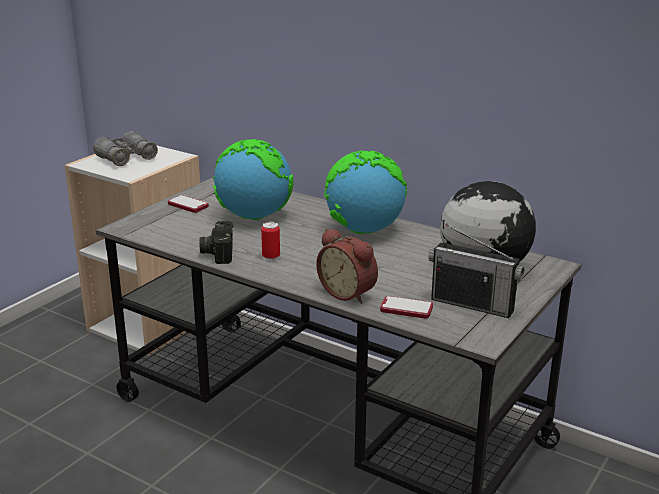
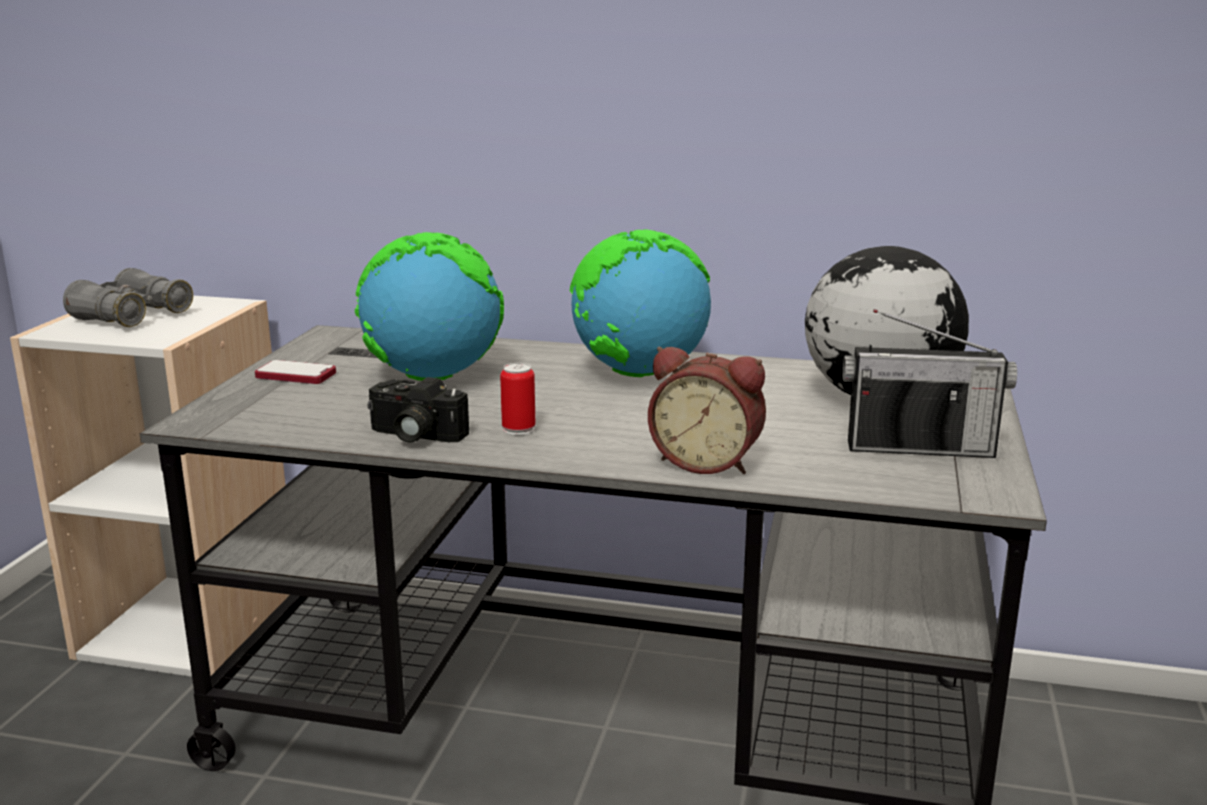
camera: 20 degrees left, 5 degrees down
camera [199,221,233,264] -> camera turned 45 degrees counterclockwise [368,377,469,443]
phone [380,296,433,319] -> none

